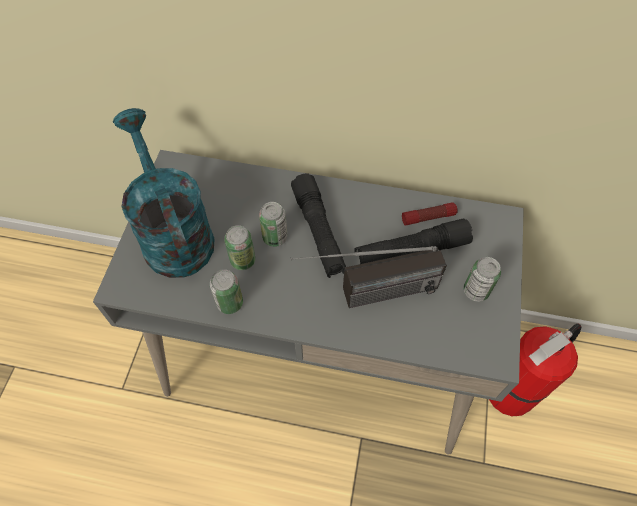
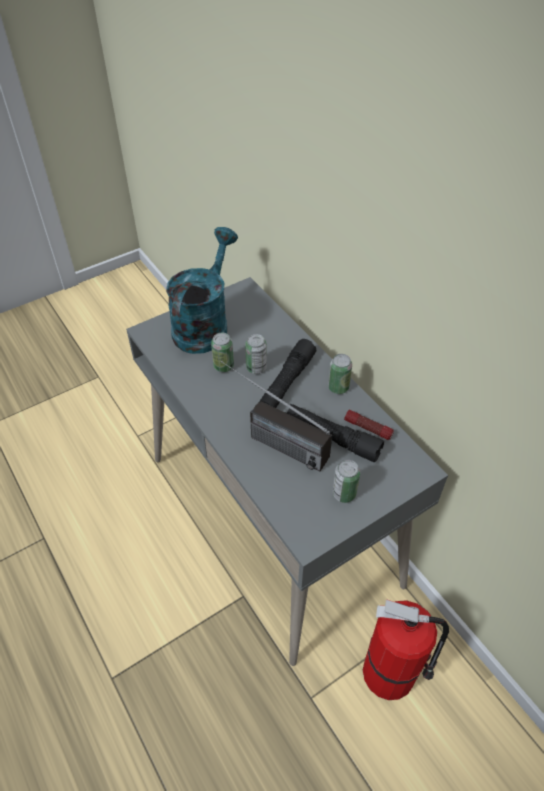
camera: 45 degrees right, 10 degrees down
can [210,269,243,314] -> can moved to [328,354,352,394]

